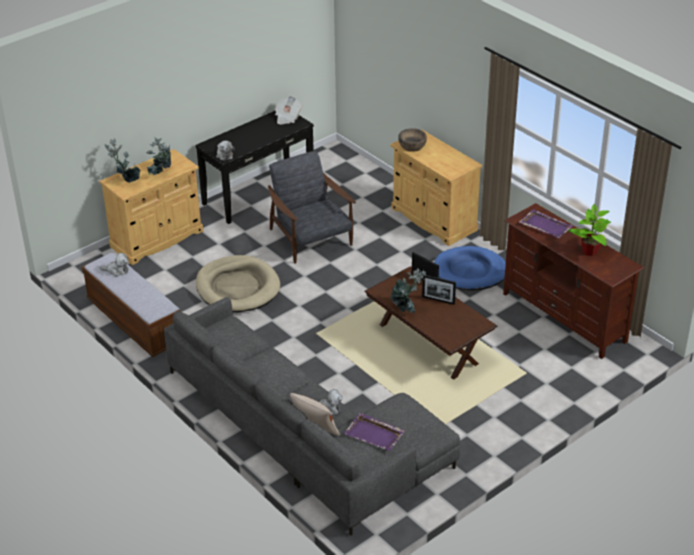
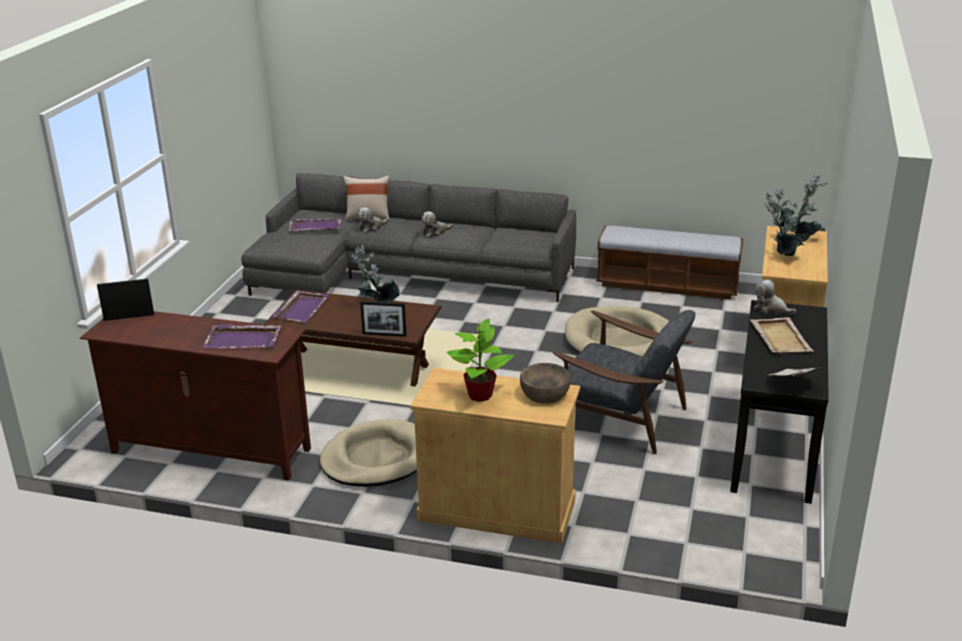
camera: 145 degrees right, 10 degrees down
plush toy [99,253,129,277] -> plush toy moved to [421,212,454,237]
picture frame [422,275,456,305] -> picture frame moved to [97,279,154,321]
blue dog bed [434,246,506,290] -> beige dog bed [320,419,417,487]
potted plant [568,204,611,256] -> potted plant moved to [447,319,515,402]
none -> purple tray [272,291,329,323]
none -> beige tray [750,317,813,354]

